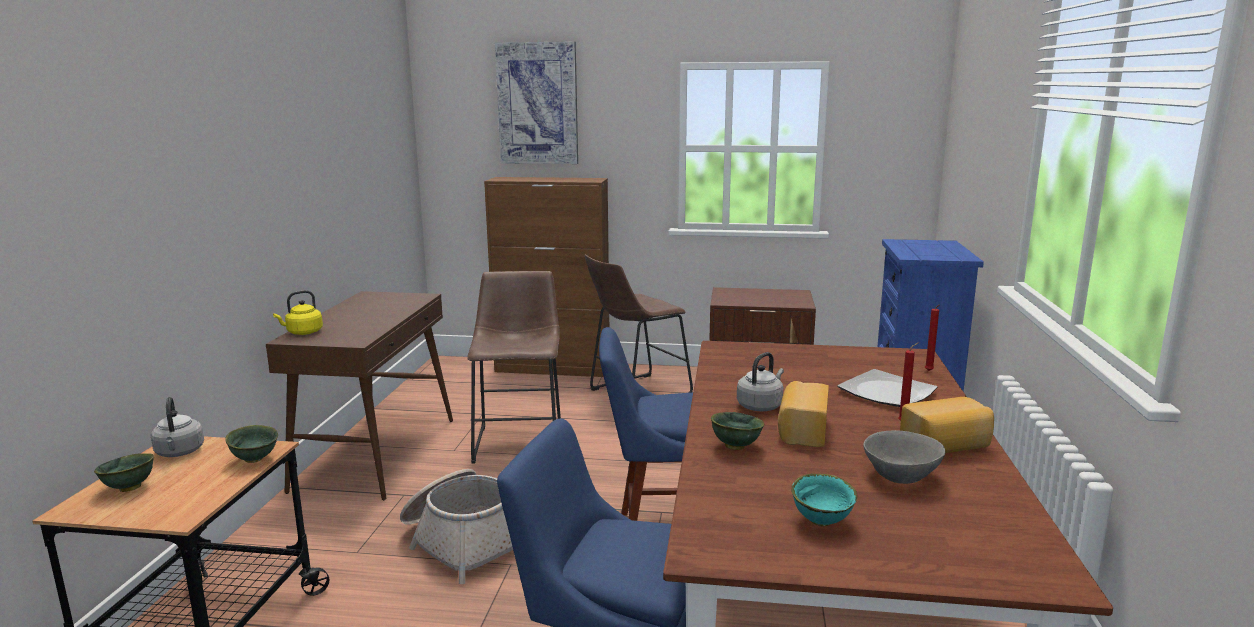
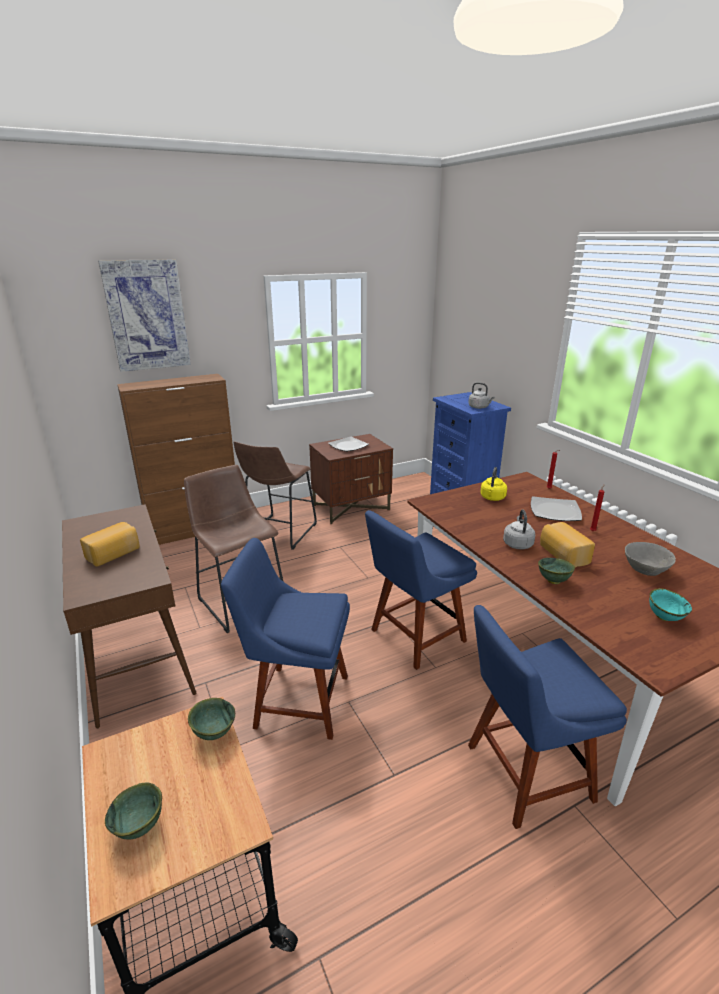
camera: 35 degrees left, 10 degrees up
grey kettle [151,397,204,457] -> grey kettle moved to [468,382,495,409]
yellow kettle [273,290,323,335] -> yellow kettle moved to [480,467,507,501]
basket [400,469,513,584] -> blue chair [221,538,350,740]
bread [900,397,994,453] -> bread moved to [80,522,140,567]
none -> plate [328,436,369,452]

